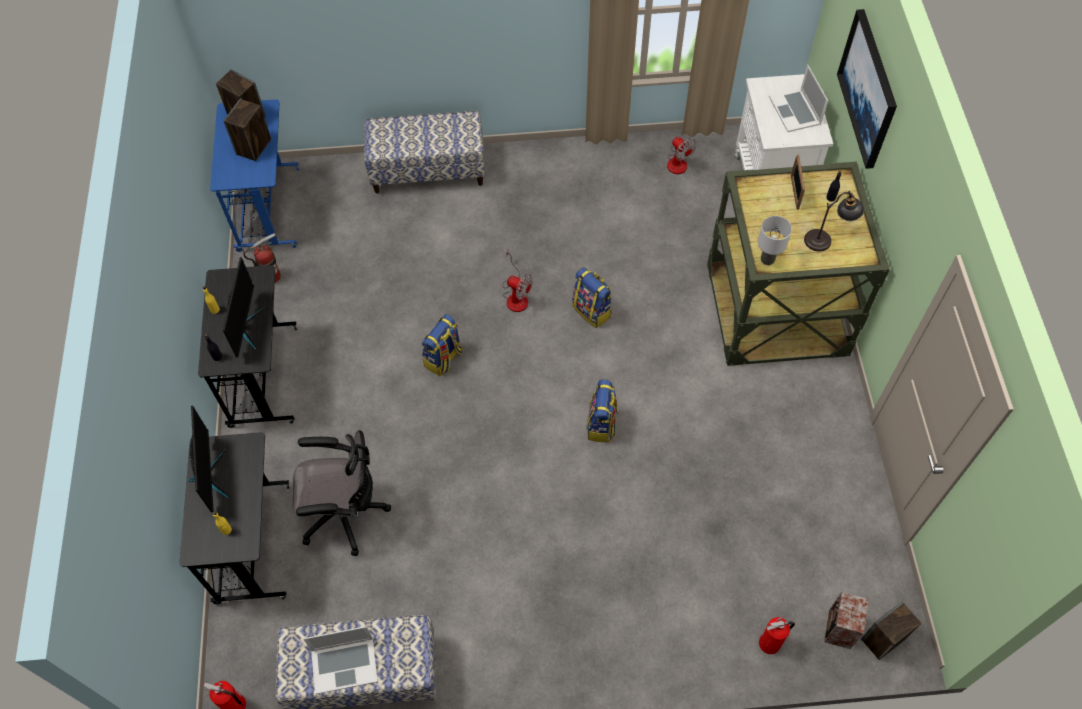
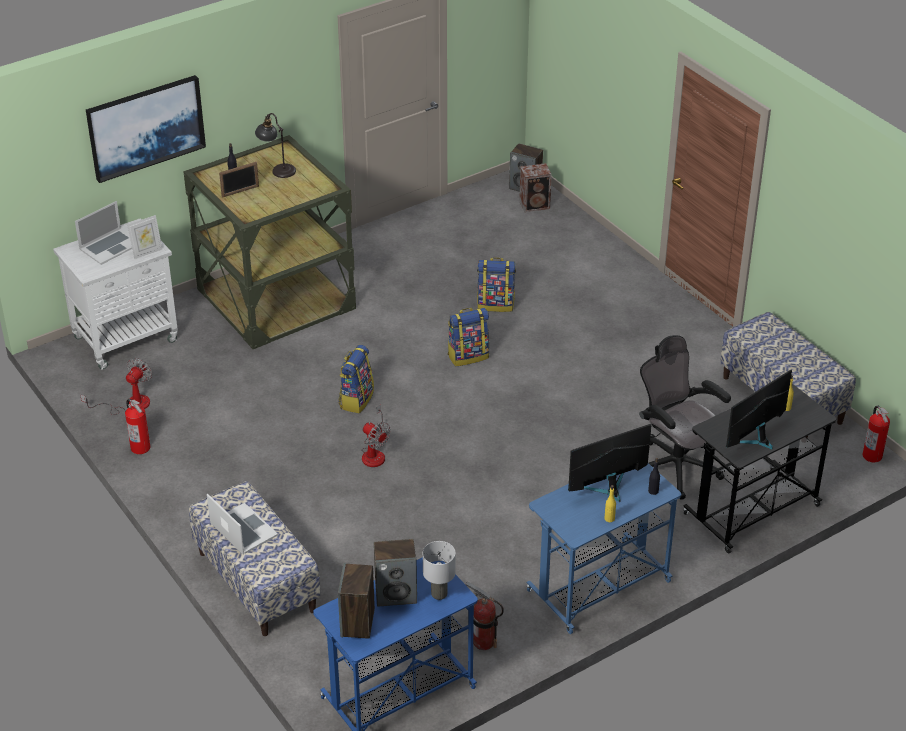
camera: 120 degrees left, 20 degrees down
black desk [198,265,297,428] -> blue desk [527,463,681,634]
laptop [303,626,378,694] -> laptop moved to [207,494,278,555]
backpack [422,314,463,376] -> backpack moved to [477,257,516,312]
fan [502,248,533,312] -> fan turned 135 degrees clockwise [361,404,391,467]
white table lamp [758,216,792,265] -> white table lamp moved to [423,541,455,600]
fire extinguisher [759,617,795,654] -> fire extinguisher moved to [125,399,150,454]
none -> picture frame [127,215,162,259]

